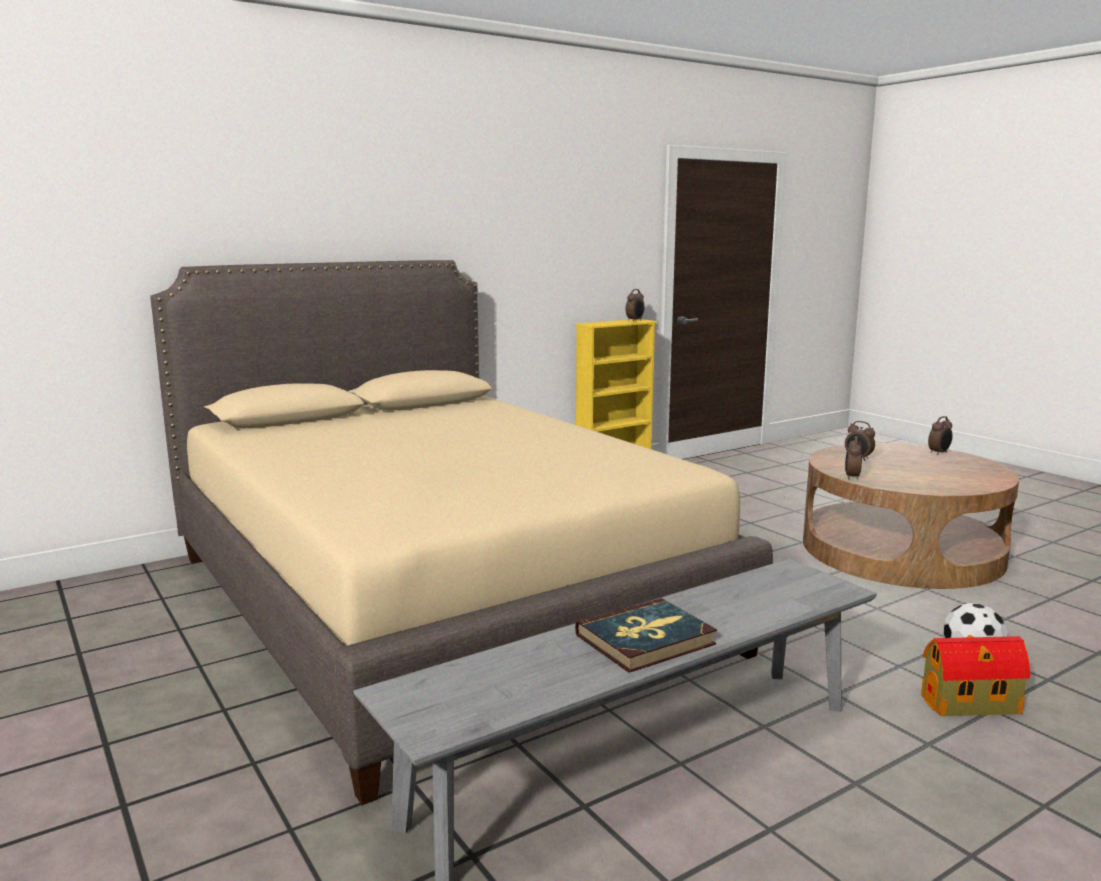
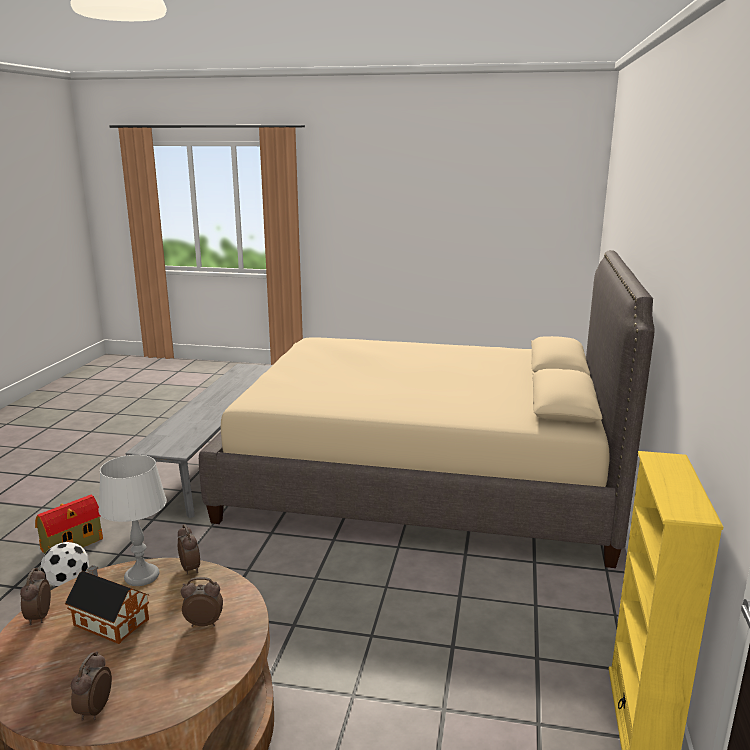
camera: 135 degrees right, 5 degrees up
book [575,598,717,673] -> none
alarm clock [625,289,645,321] -> alarm clock moved to [20,568,51,625]
none -> toy house [65,565,150,644]
none -> grey table lamp [98,455,167,586]

